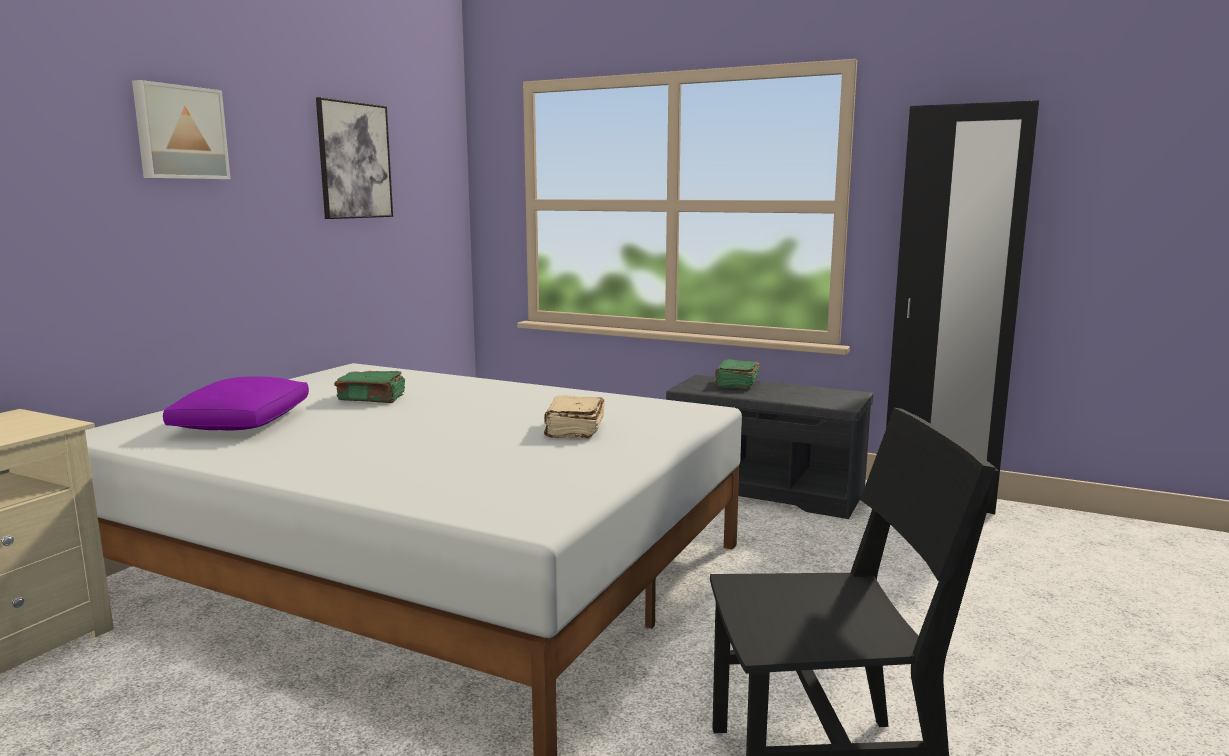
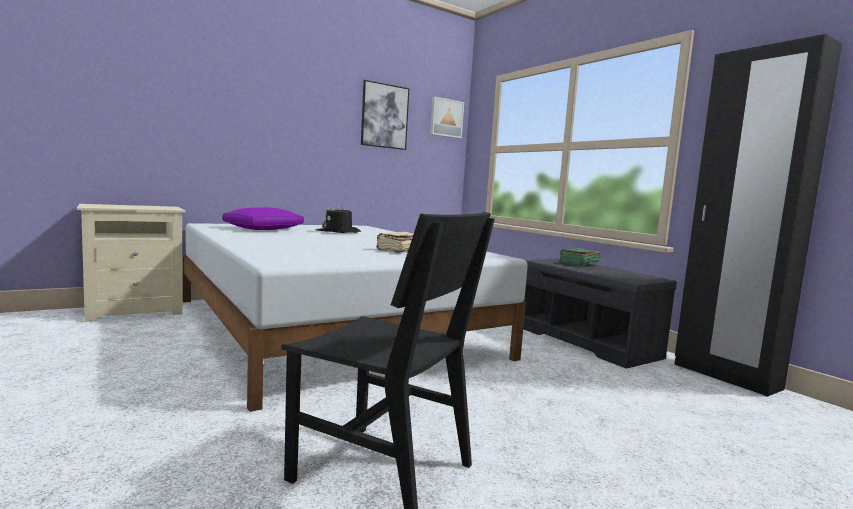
camera: 30 degrees right, 5 degrees down
picture [132,80,231,179] -> picture moved to [430,97,464,139]
green book [334,371,405,403] -> black hat [316,206,361,233]

